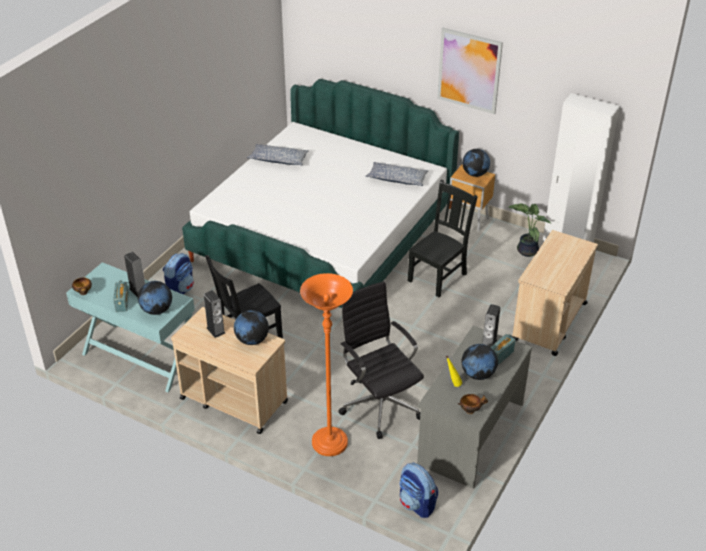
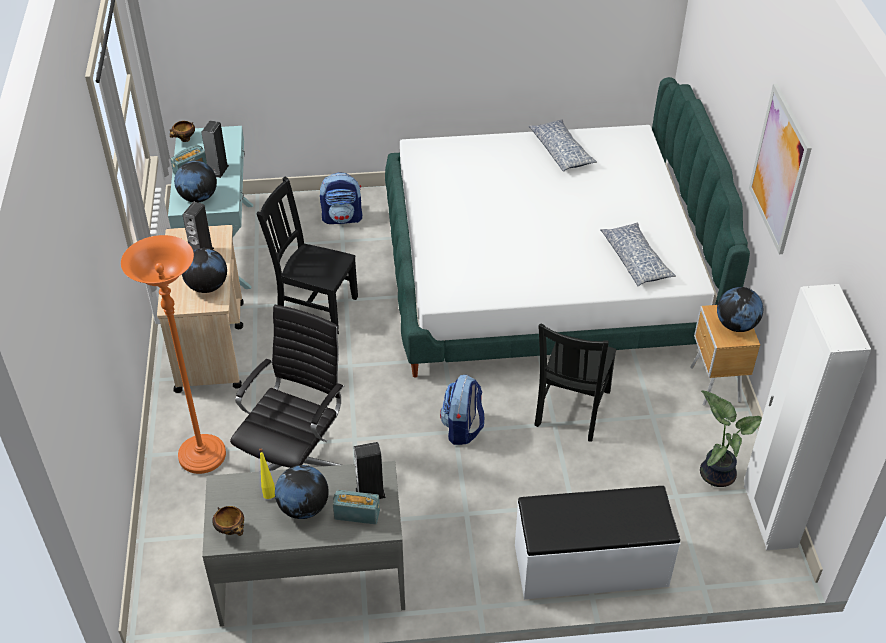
camera: 55 degrees right, 5 degrees up
backpack [400,463,438,518] -> backpack moved to [440,375,484,445]
black chair [408,180,478,297] -> black chair turned 105 degrees clockwise [535,324,616,441]
beige cart [512,230,598,356] -> white bench [515,486,680,599]

